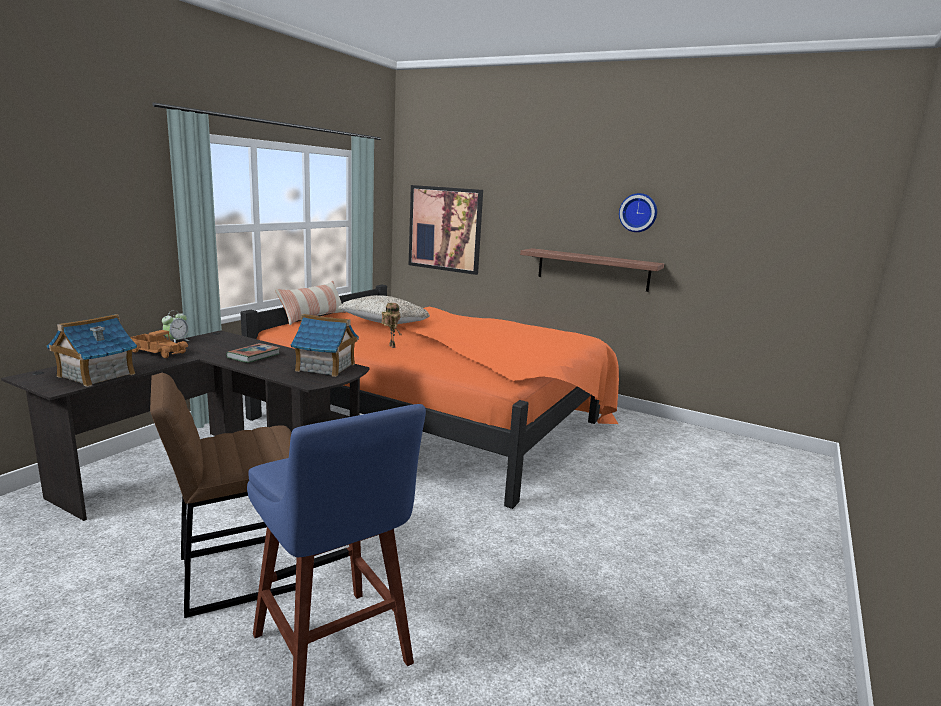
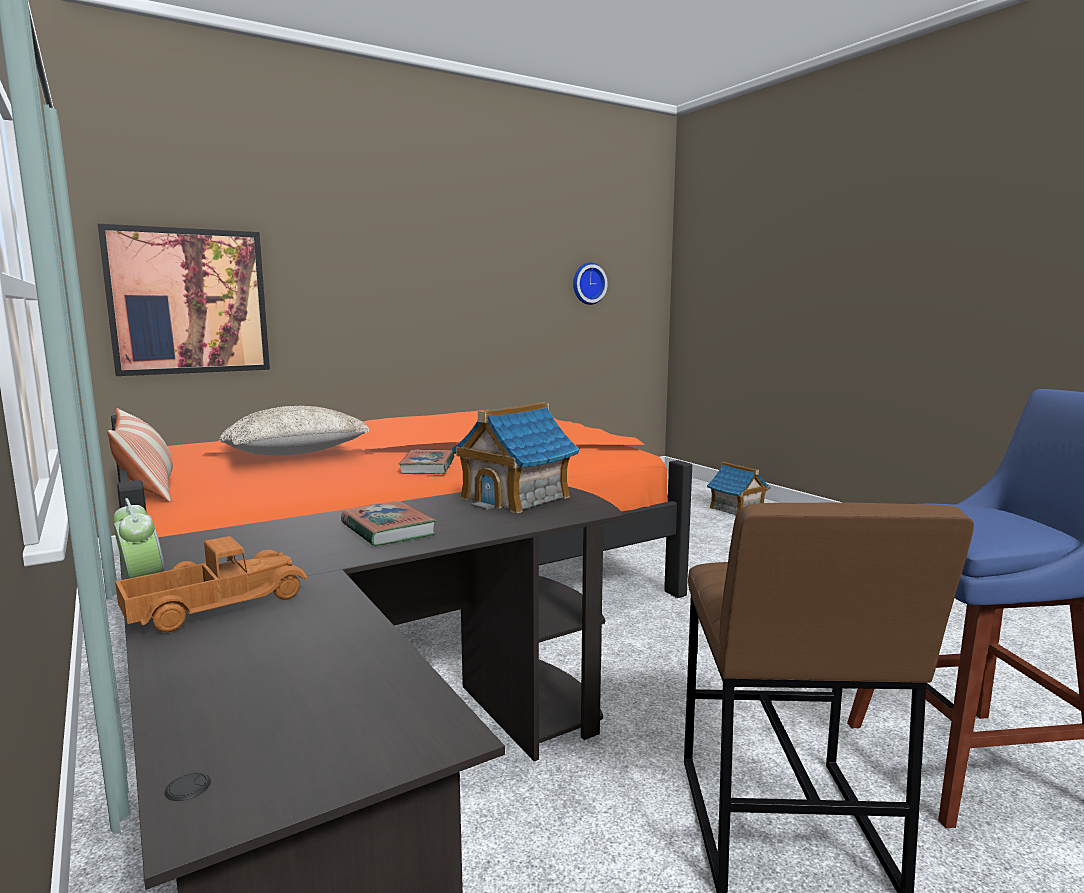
camera: 60 degrees left, 5 degrees down
toy house [47,314,137,387] -> toy house moved to [707,462,771,515]
toy robot [381,303,401,348] -> book [399,449,454,474]
shelf [520,248,664,292] -> none
wall clock [619,193,657,232] -> wall clock moved to [573,263,608,305]

